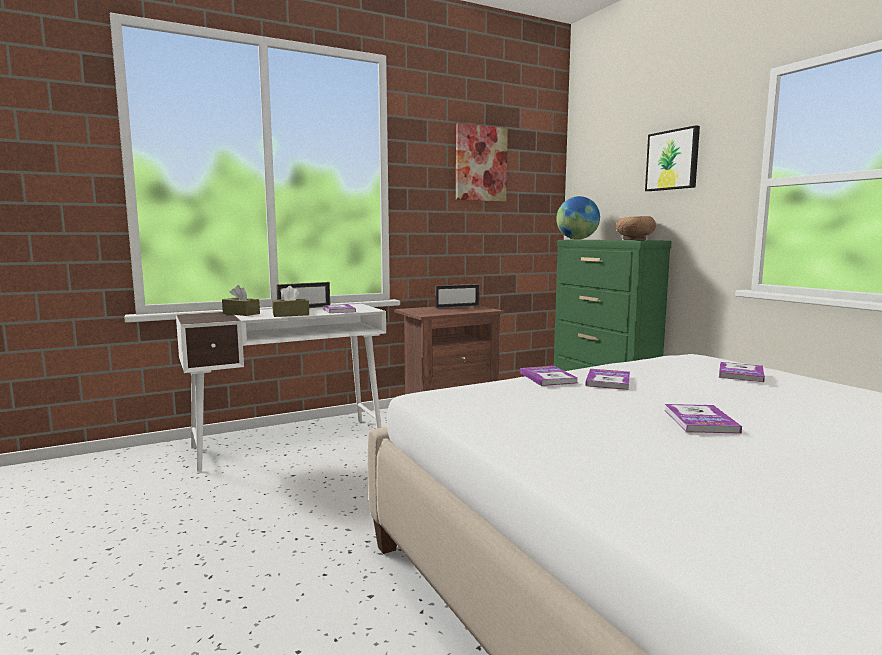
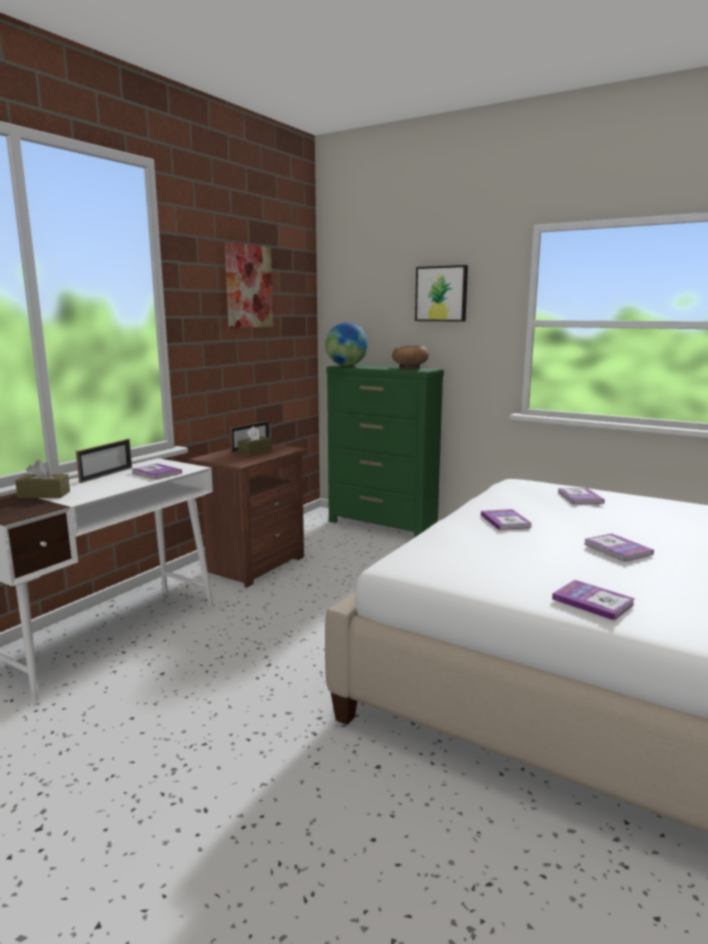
camera: 30 degrees left, 5 degrees up
brown tissue box [272,286,309,317] -> brown tissue box moved to [238,426,272,456]
book [520,366,578,386] -> book moved to [552,580,636,620]

